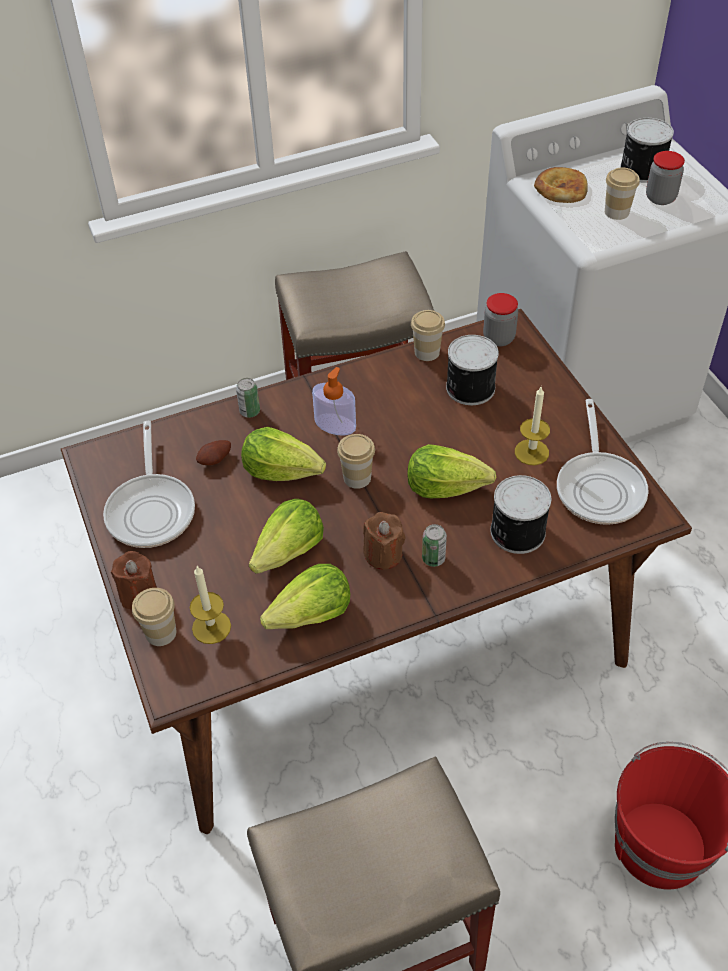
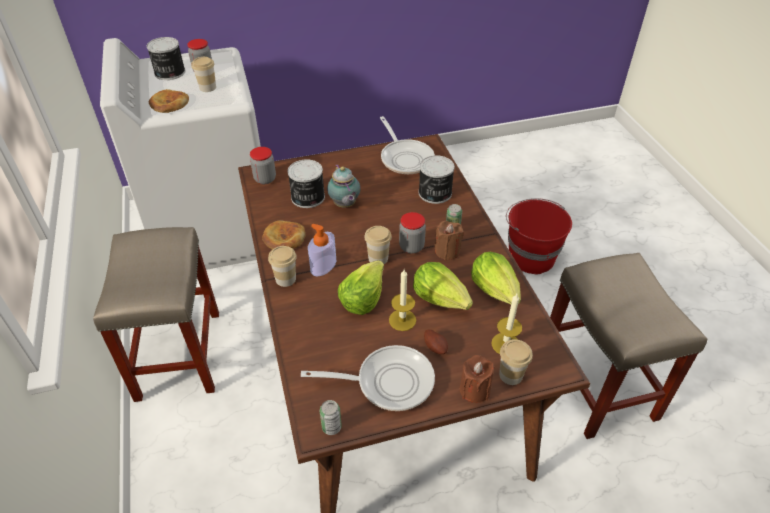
camera: 85 degrees left, 5 degrees down
potato [196,440,231,465] -> potato moved to [424,330,448,354]
can [236,378,260,418] -> can moved to [320,400,342,435]
lettuce [408,444,496,498] -> none
cup [411,310,445,361] -> cup moved to [268,246,297,287]
candle [515,387,550,465] -> candle moved to [389,269,416,331]
frying pan [557,399,649,525] -> frying pan turned 60 degrees clockwise [380,116,435,174]
none -> bread [262,220,306,249]
none -> teapot [327,164,360,207]
none -> jar [399,212,426,254]

